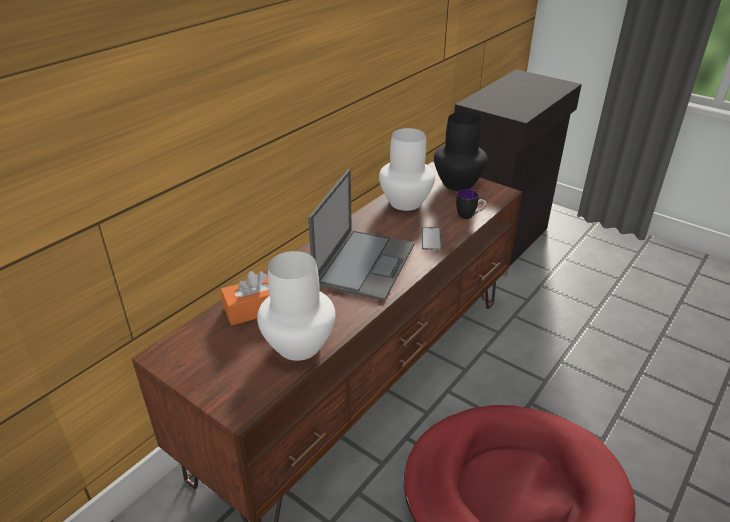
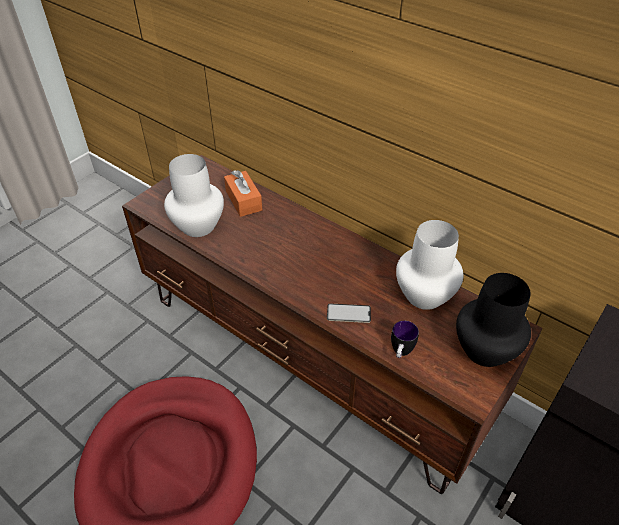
camera: 90 degrees right, 10 degrees up
laptop [308,169,414,301] -> none

